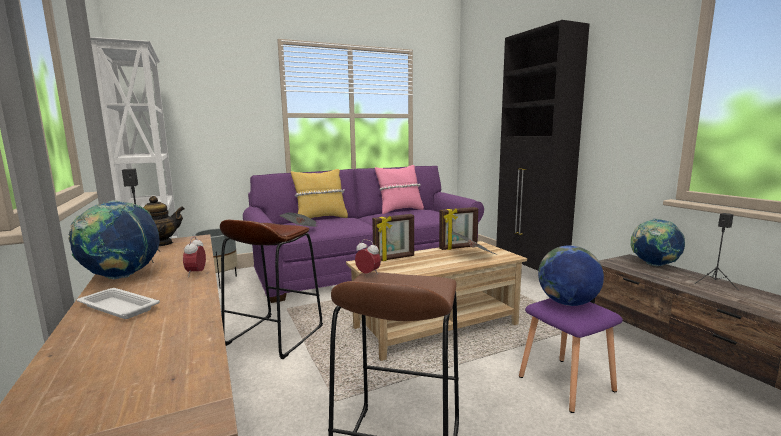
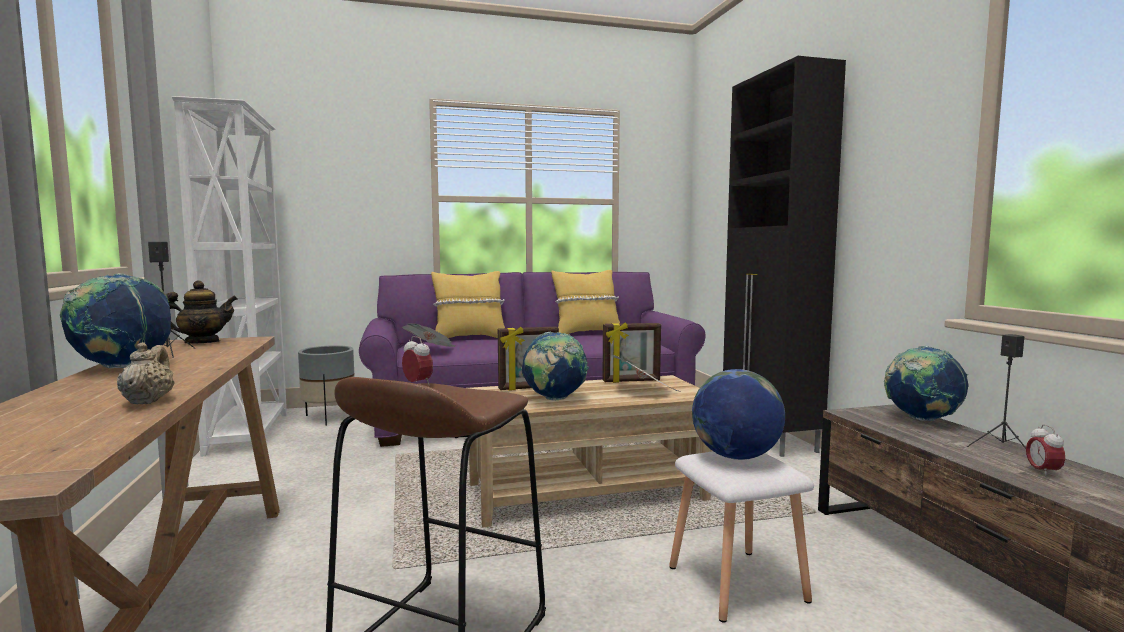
camera: 10 degrees right, 5 degrees down
white tray [77,288,160,319] -> none
alarm clock [183,236,206,277] -> alarm clock moved to [1026,424,1065,477]
brown stool [220,220,323,359] -> none
pink pillow [375,165,424,214] -> yellow pillow [551,270,620,334]
purple stool [519,298,623,413] -> white stool [669,451,814,623]
none -> beige teapot [117,342,175,404]
none -> globe [521,332,589,401]

